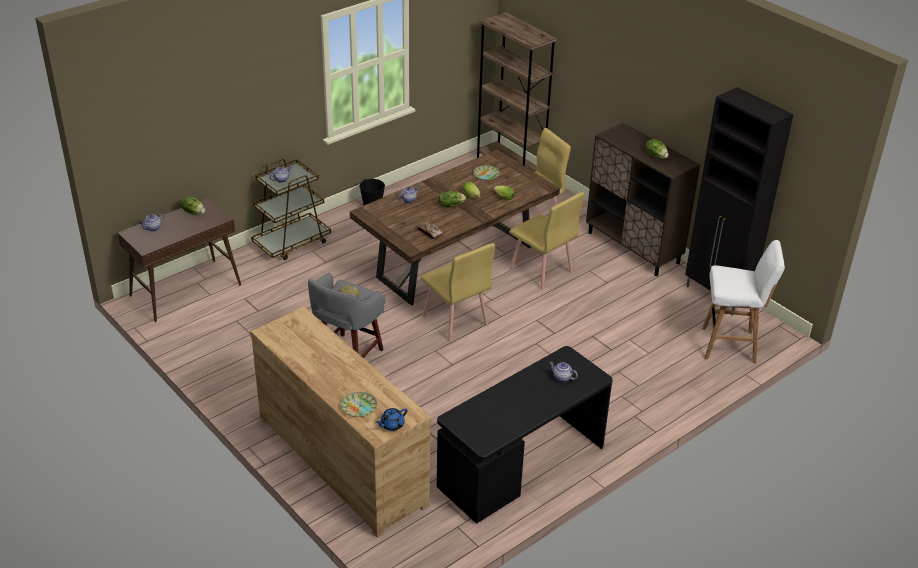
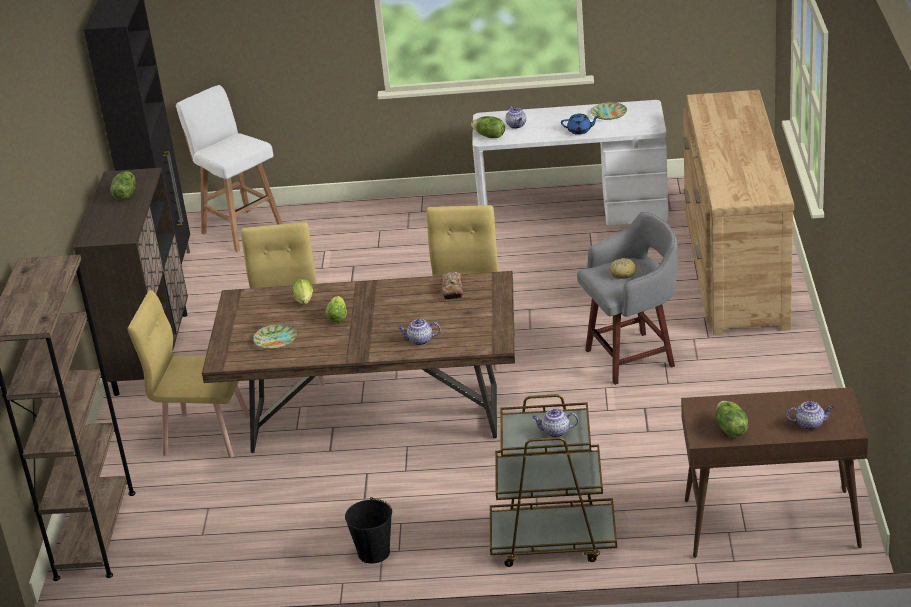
camera: 135 degrees left, 5 degrees down
plate [341,392,377,417] -> plate moved to [591,102,627,120]
blue teapot [375,408,407,431] -> blue teapot moved to [561,113,599,135]
black desk [437,346,613,524] -> white desk [472,100,668,225]
lettuce [439,191,466,207] -> lettuce moved to [471,116,505,138]

